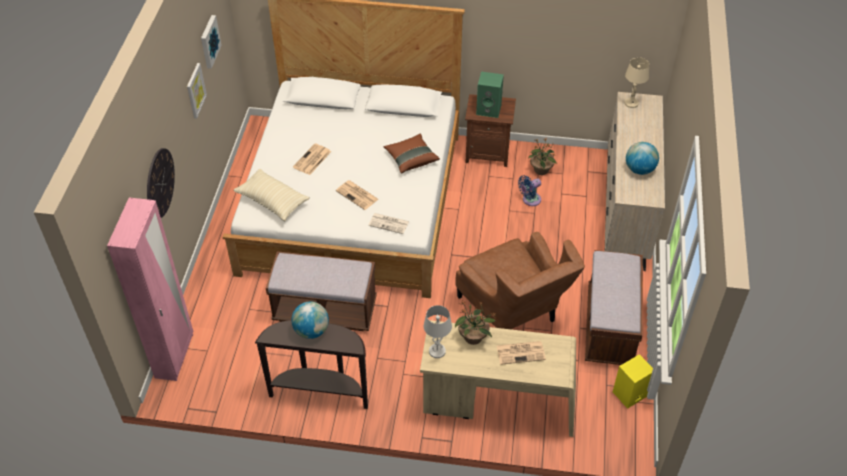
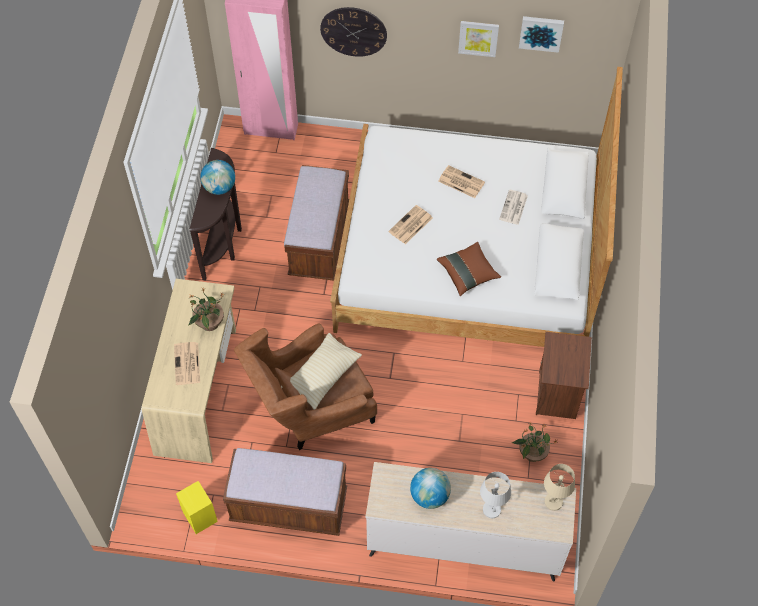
camera: 90 degrees right, 10 degrees up
beige pillow [234,169,310,221] -> beige pillow moved to [281,333,362,410]
newspaper [369,213,409,234] -> newspaper moved to [499,190,528,225]
white table lamp [424,305,452,358] -> white table lamp moved to [480,472,511,518]
green speaker [476,71,504,118] -> none
blue fan [518,175,541,206] -> none

